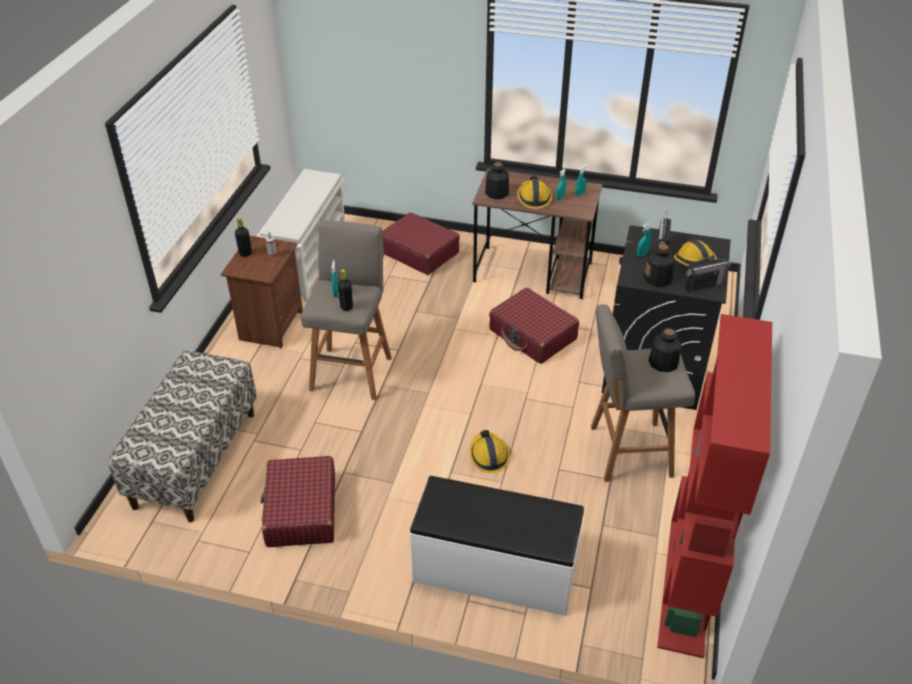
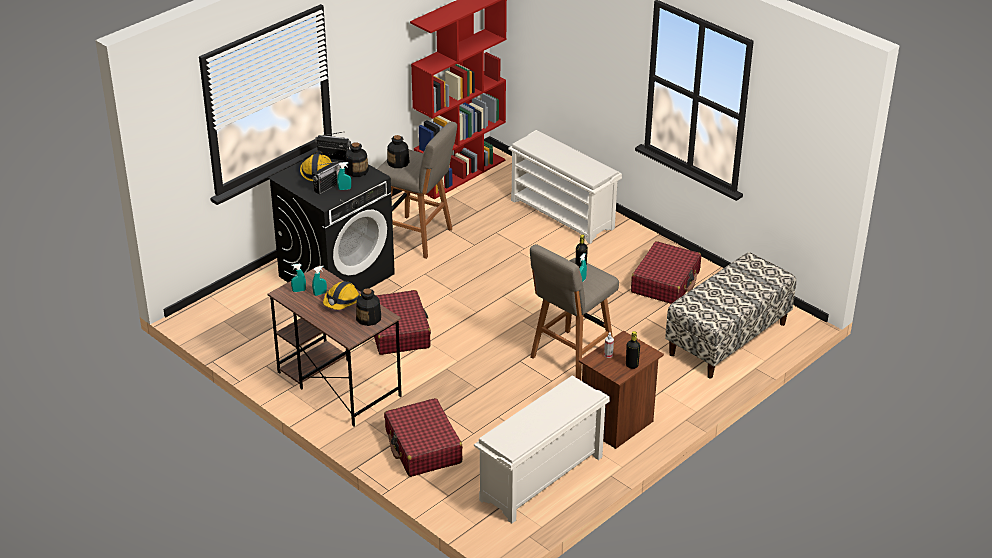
camera: 150 degrees left, 5 degrees down
white bench [410,476,584,616] -> white shoe rack [508,130,622,244]
hard hat [469,430,510,473] -> none

